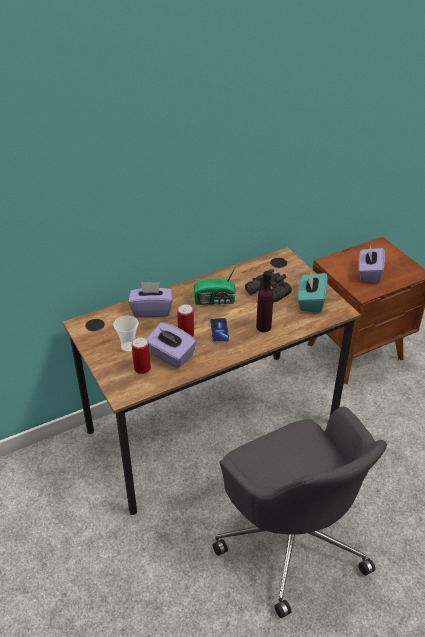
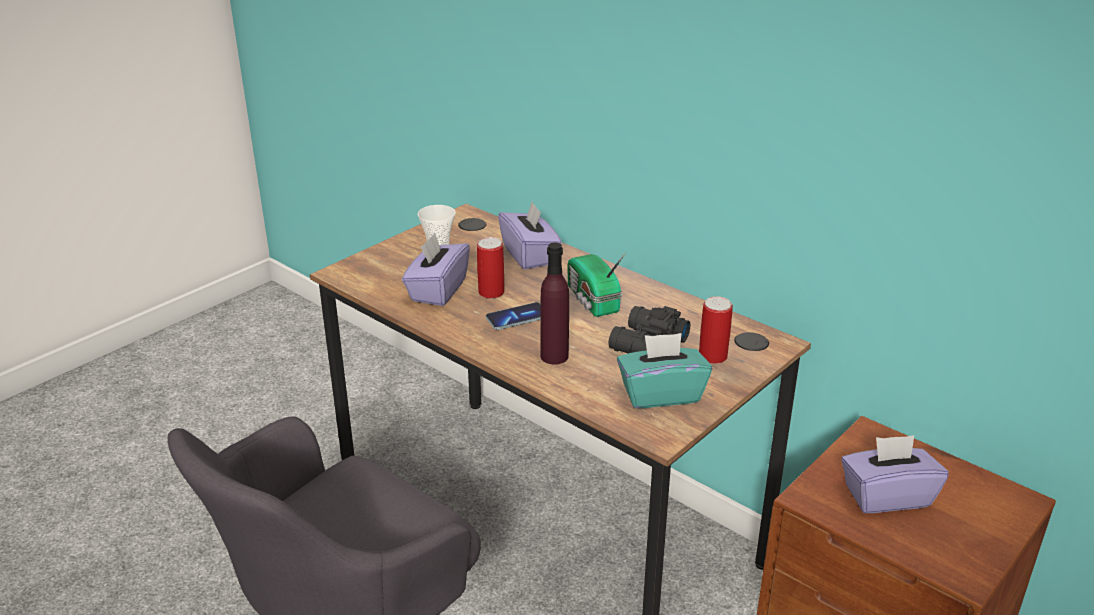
camera: 70 degrees right, 10 degrees down
can [132,337,151,374] -> can moved to [699,296,733,364]

